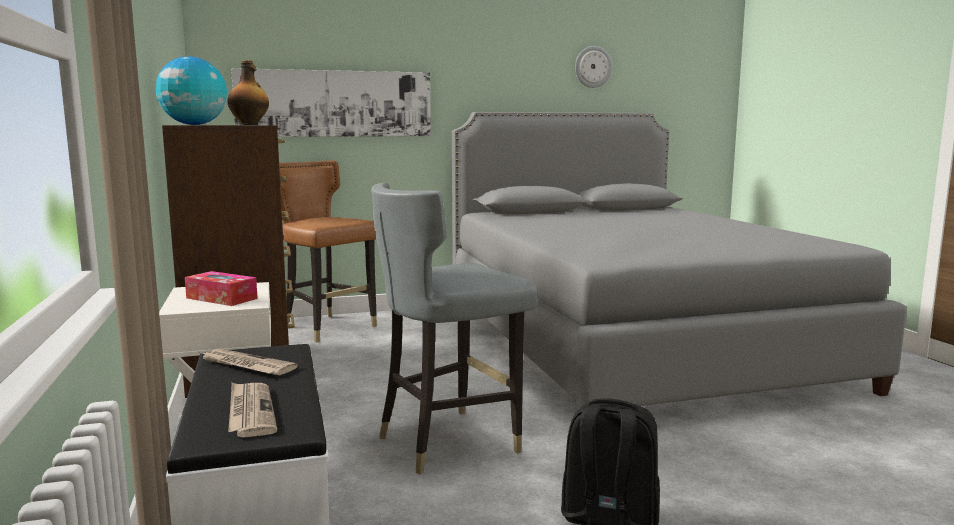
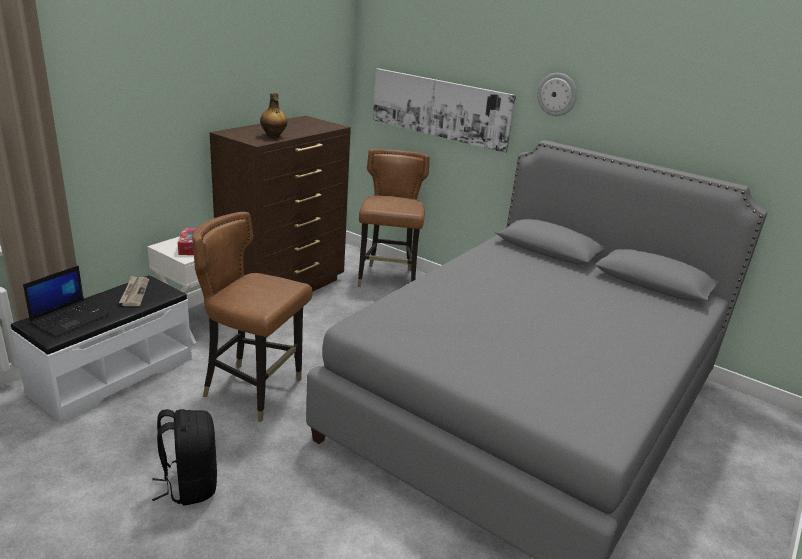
camera: 50 degrees right, 15 degrees up
globe [156,57,227,125] -> none
newspaper [228,382,277,437] -> laptop [23,265,109,337]
grey chair [371,183,538,474] -> brown chair [192,212,312,422]
wall clock [575,46,612,88] -> wall clock moved to [537,73,577,116]

